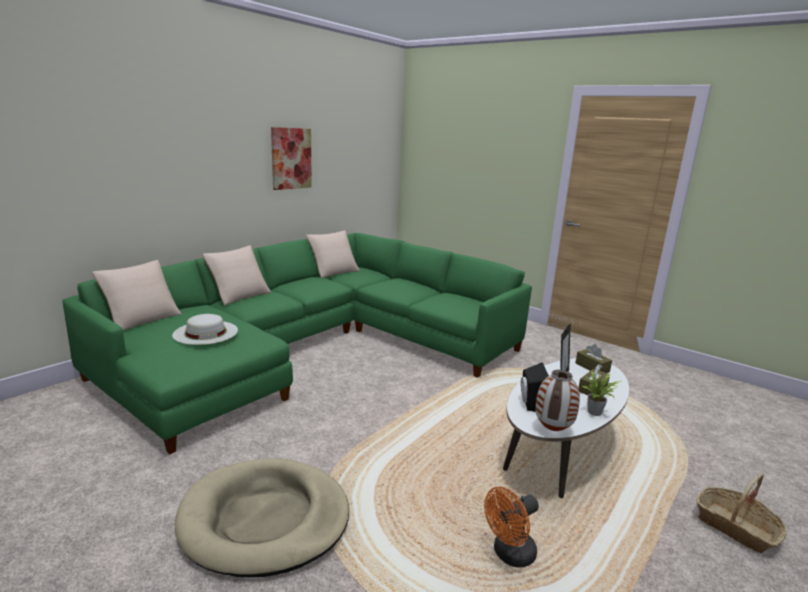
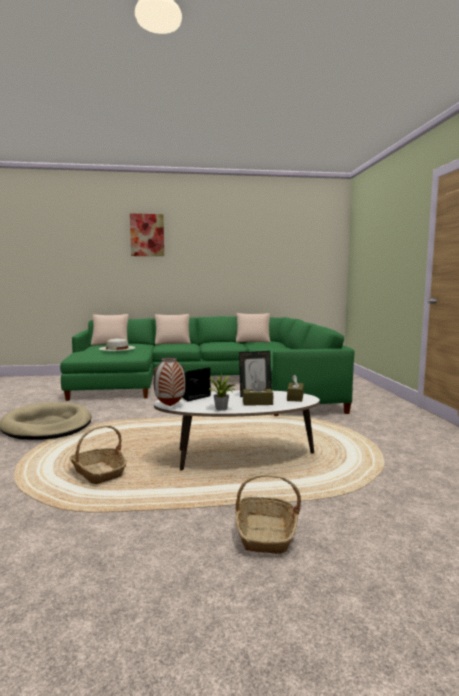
camera: 45 degrees right, 10 degrees down
picture [271,127,312,190] -> picture moved to [130,214,164,256]
orange fan [484,487,539,567] -> basket [69,425,127,484]

